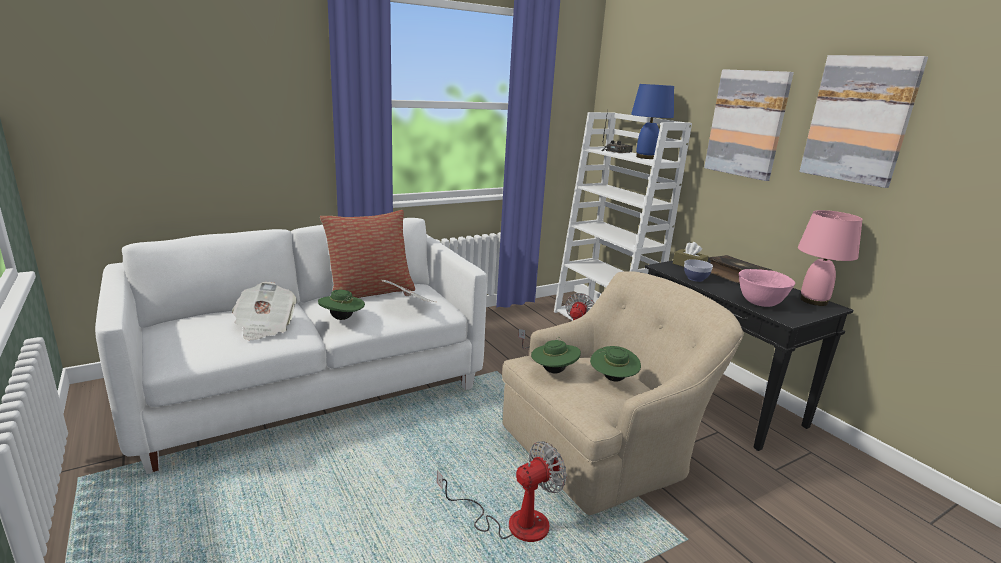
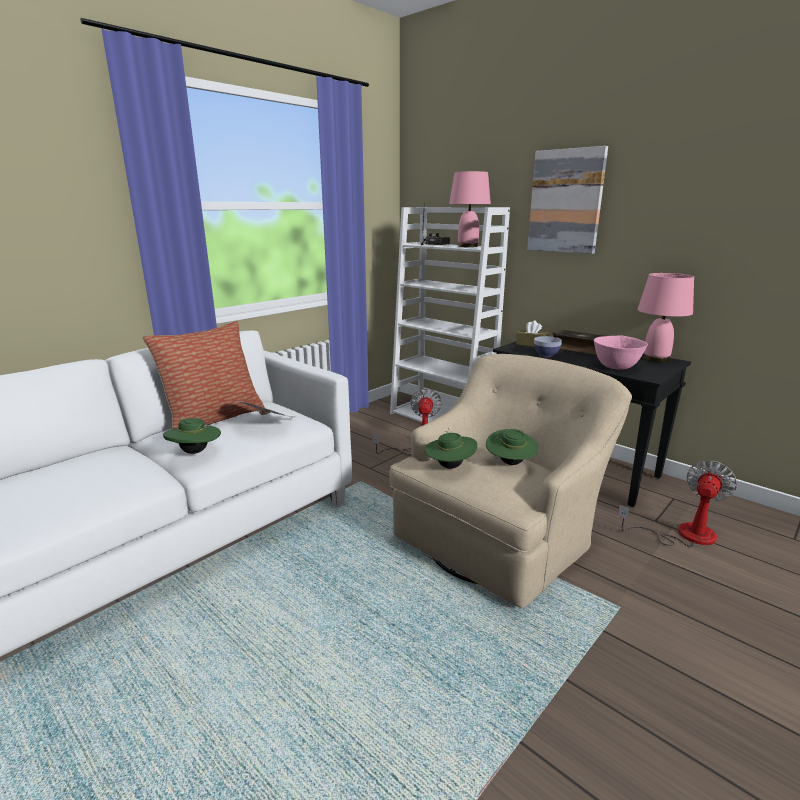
camera: 15 degrees left, 0 degrees up
newspaper [232,282,297,341] -> none
fan [437,441,567,542] -> fan moved to [618,460,737,547]
blue table lamp [631,84,674,159] -> pink table lamp [449,171,491,247]
picture [799,55,928,188] -> none

